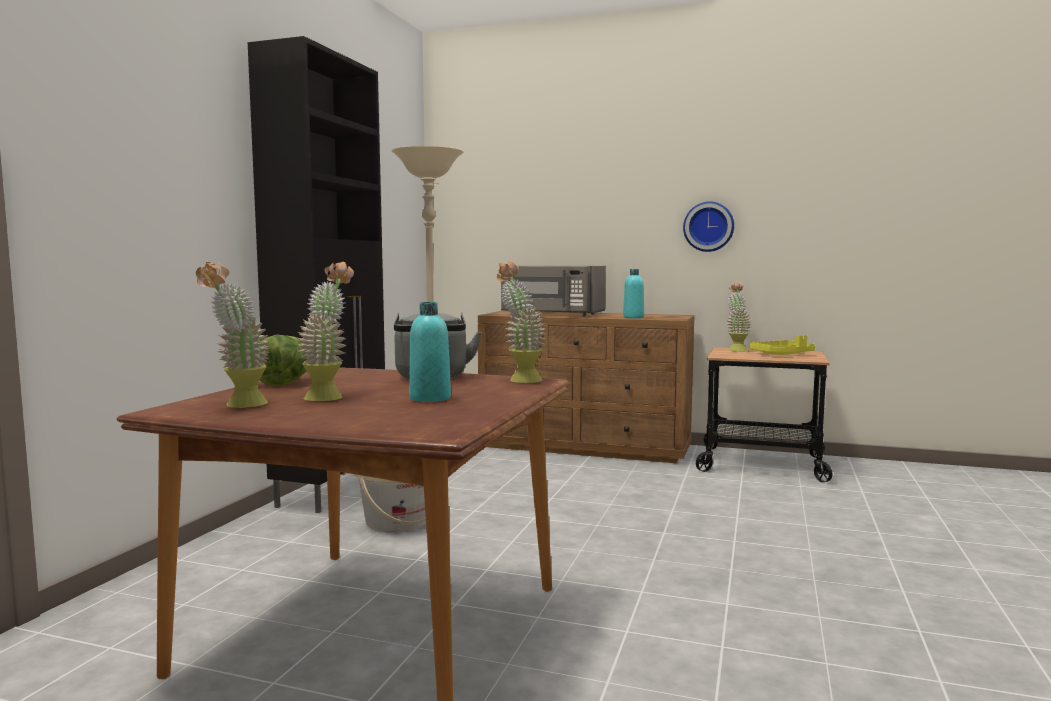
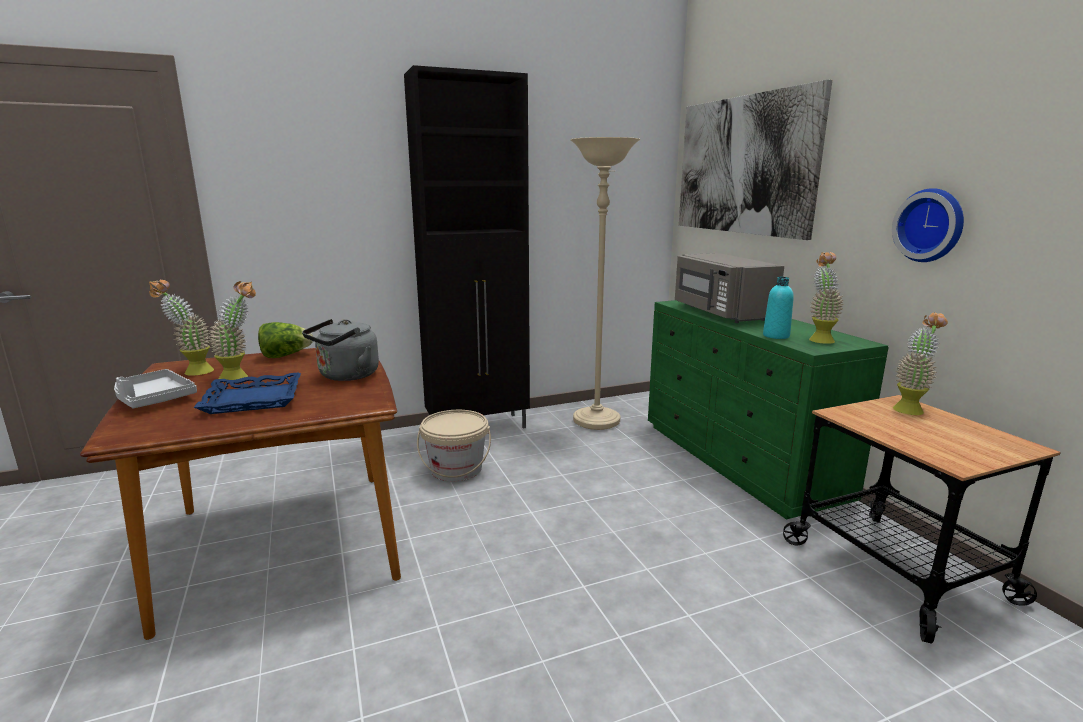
camera: 50 degrees right, 10 degrees up
turquoise bottle [409,302,451,402] -> blue tray [194,373,301,414]
brown dresser [478,311,694,463] -> green dresser [648,300,889,520]
potted plant [497,261,547,383] -> potted plant moved to [809,252,844,344]
yellow tray [750,335,815,355] -> none
none -> grey tray [114,369,197,408]
none -> picture [679,80,832,240]

